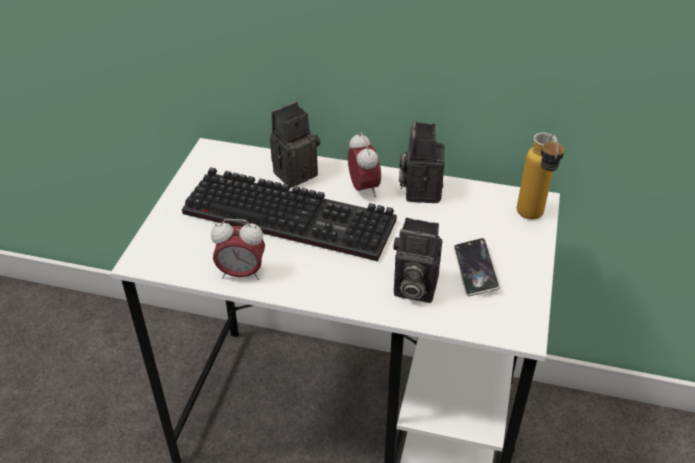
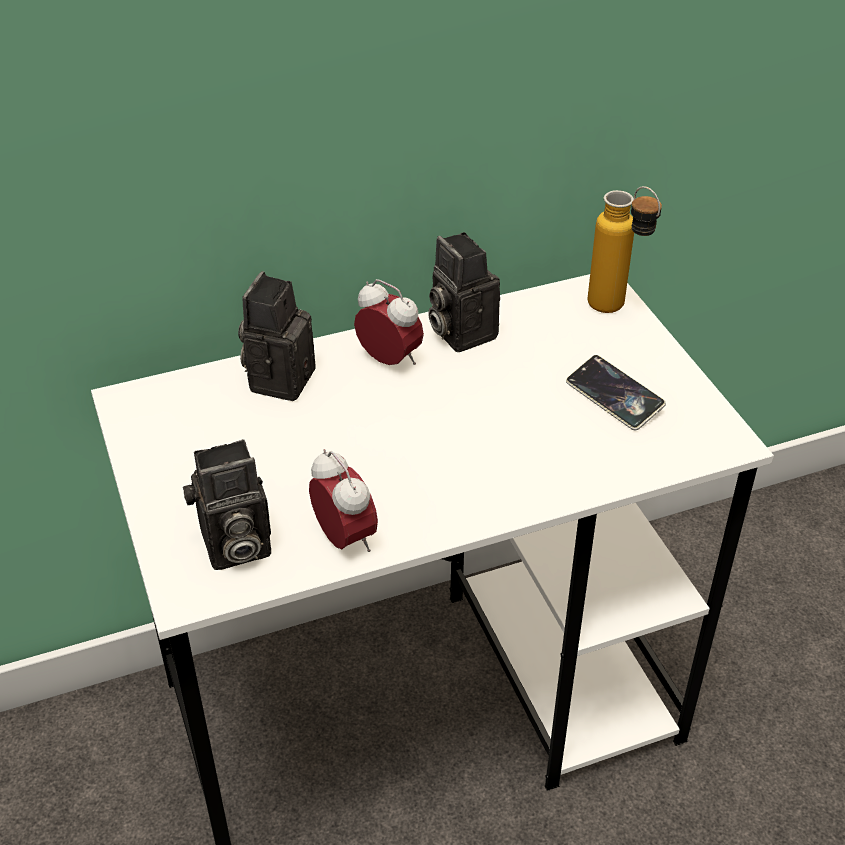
camera: 35 degrees left, 0 degrees up
keyboard [182,167,397,261] -> none
alarm clock [211,219,265,280] -> alarm clock turned 90 degrees counterclockwise [309,449,378,552]
camera [393,217,442,303] -> camera moved to [183,439,271,570]

